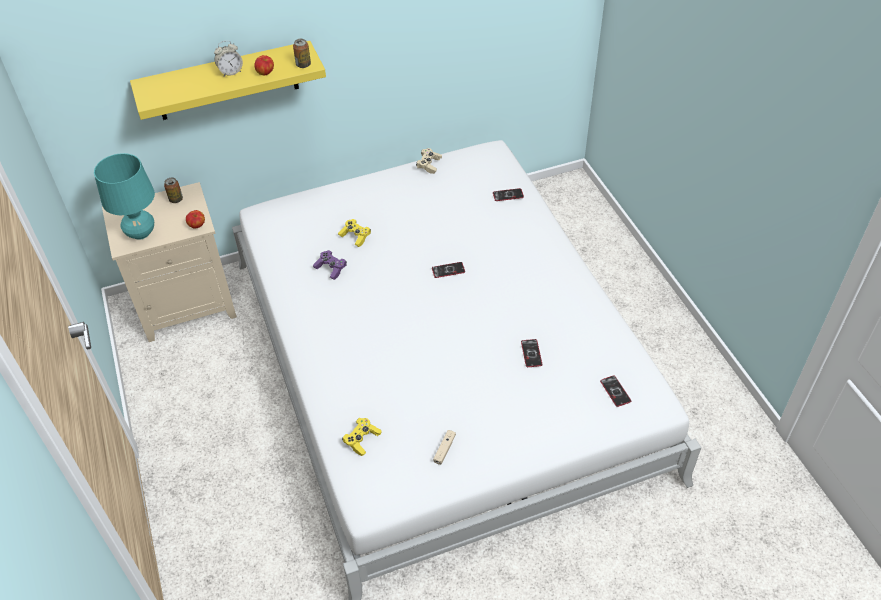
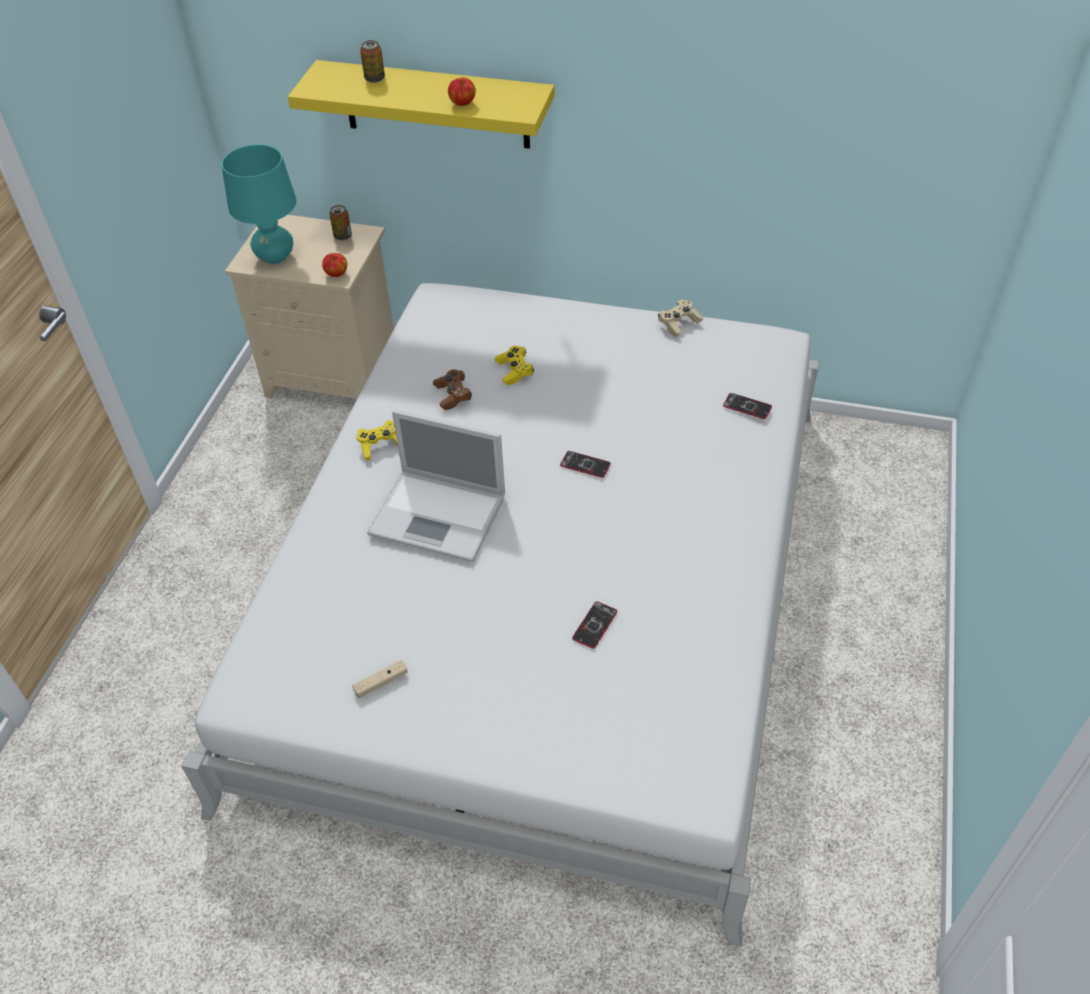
camera: 35 degrees right, 0 degrees up
alarm clock [214,41,243,76] -> none
can [293,39,311,68] -> can moved to [360,40,385,83]
purple game controller [313,250,347,280] -> brown game controller [433,369,472,410]
yellow game controller [342,418,382,456] -> yellow game controller moved to [356,420,398,461]
phone [600,375,631,407] -> none
none -> laptop [367,410,505,562]

